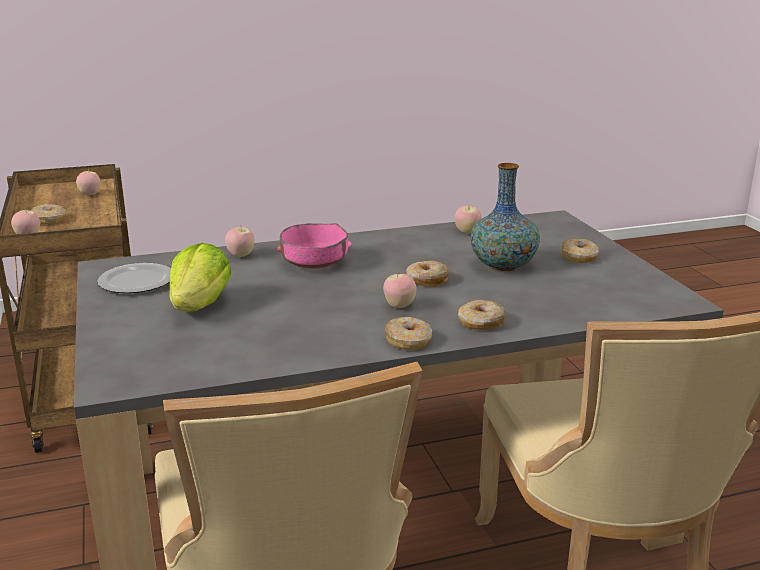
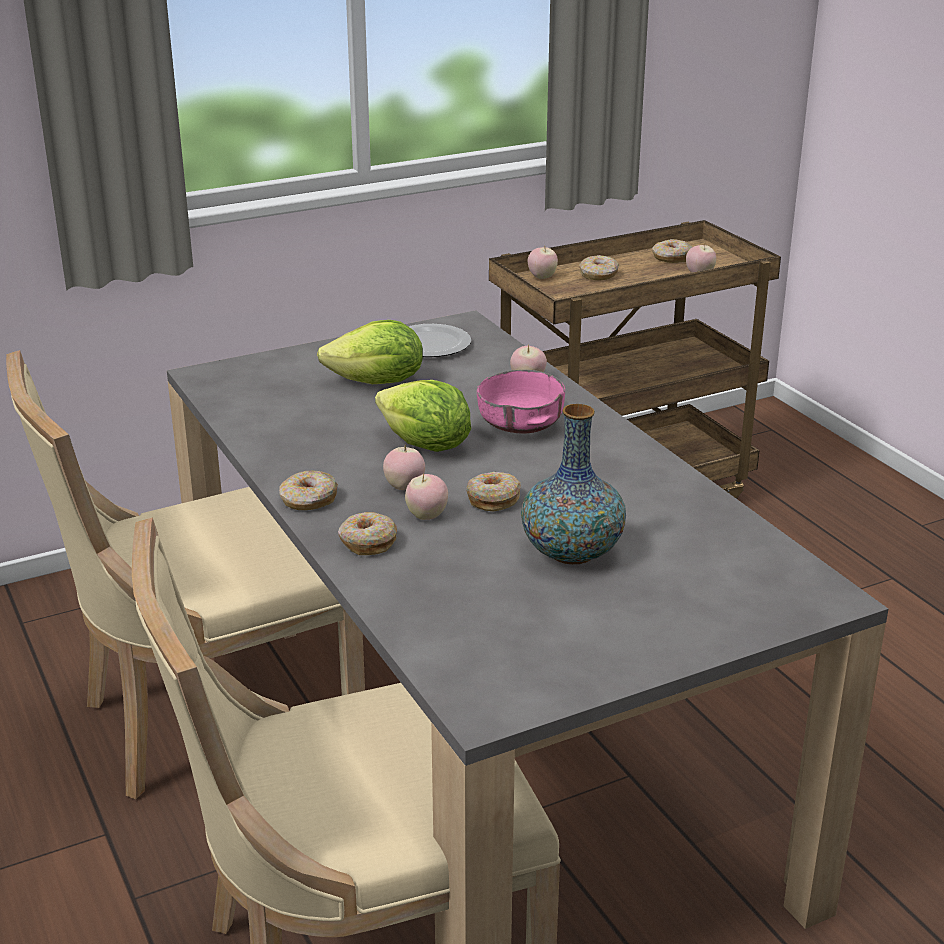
camera: 80 degrees right, 5 degrees up
apple [455,205,482,234] -> apple moved to [405,473,448,520]
donut [561,238,599,263] -> donut moved to [652,239,692,263]
none -> lettuce [375,380,471,452]

